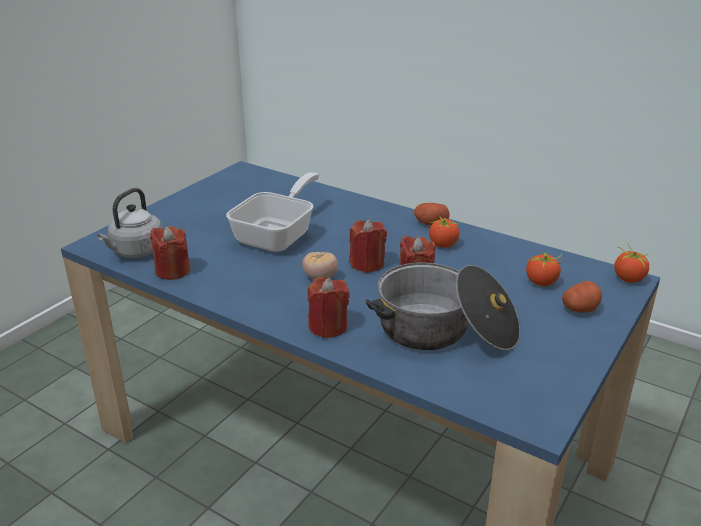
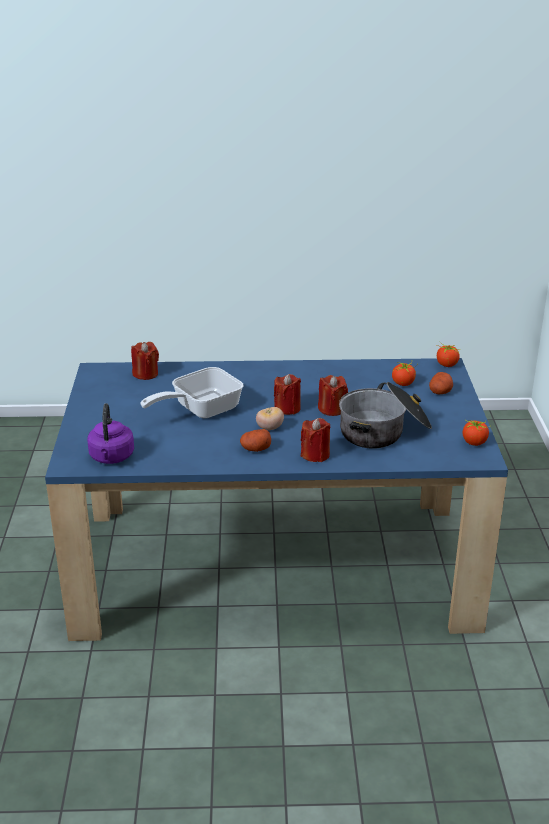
camera: 35 degrees left, 0 degrees up
grey kettle [97,188,162,258] -> purple kettle [87,403,134,464]
red candle [150,226,190,280] -> red candle moved to [131,342,159,380]
frying pan [226,172,319,252] -> frying pan turned 120 degrees counterclockwise [141,367,243,419]
potato [414,203,450,226] -> potato moved to [240,429,271,452]
tomato [429,217,461,248] -> tomato moved to [463,420,490,446]

